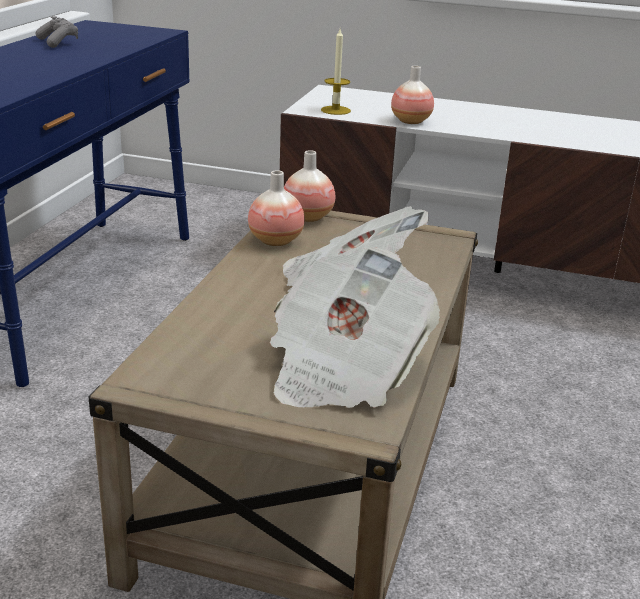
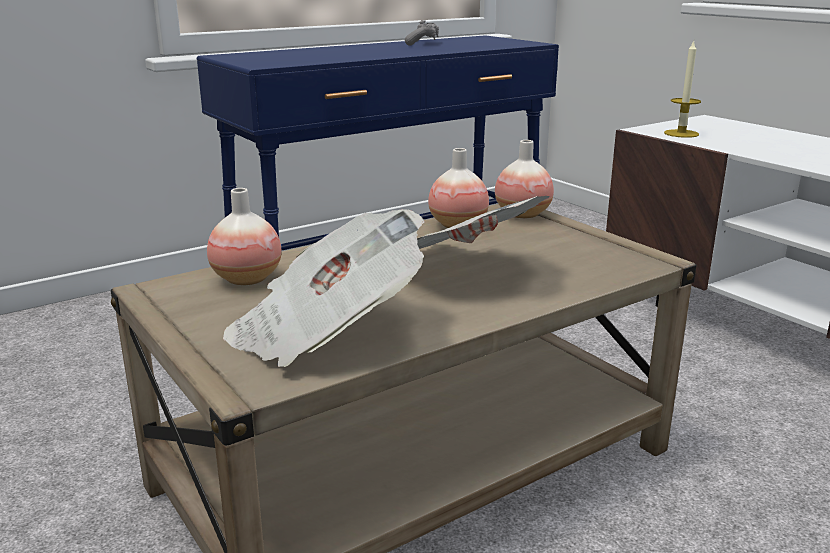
camera: 40 degrees right, 5 degrees down
vase [391,66,434,124] -> vase moved to [207,188,282,285]

